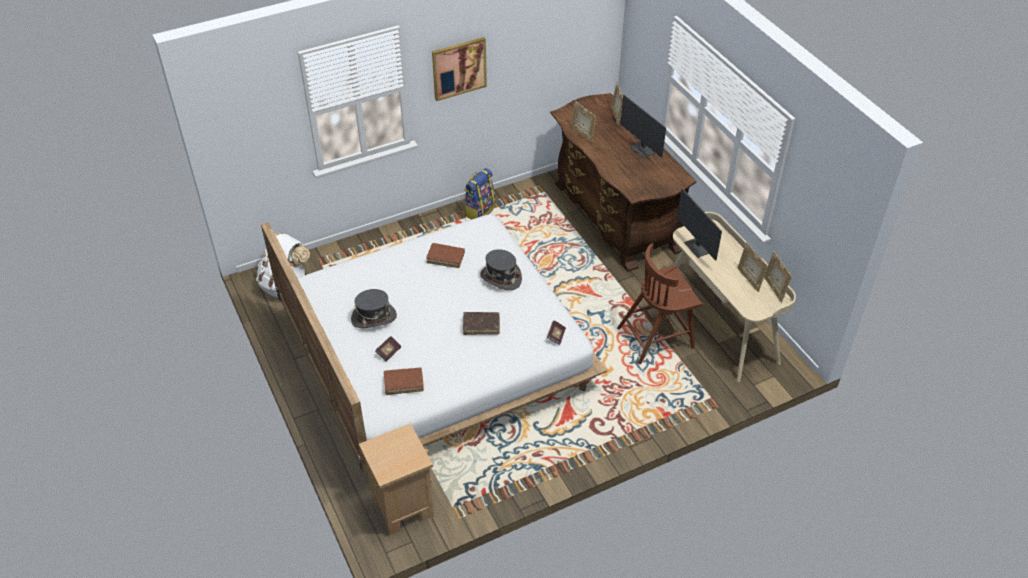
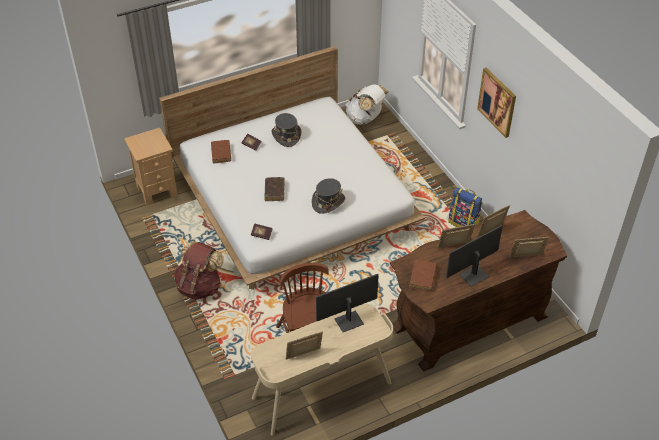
camera: 90 degrees right, 0 degrees up
brown book [426,243,465,268] -> brown book moved to [409,260,437,291]
picture frame [764,251,792,302] -> picture frame moved to [437,224,475,248]
none -> brown backpack [174,241,224,300]

